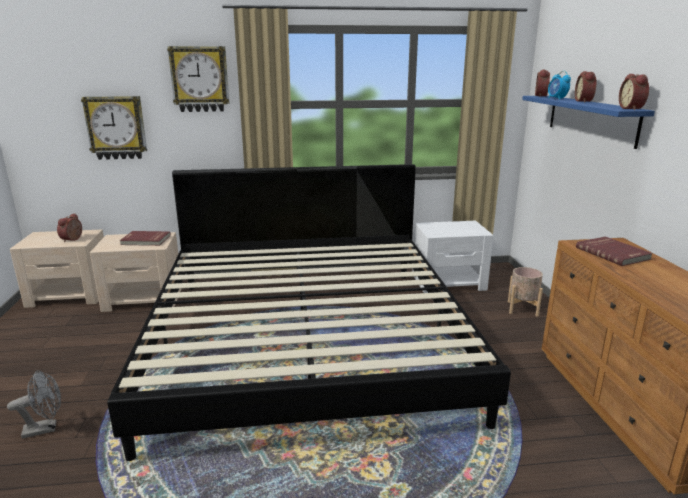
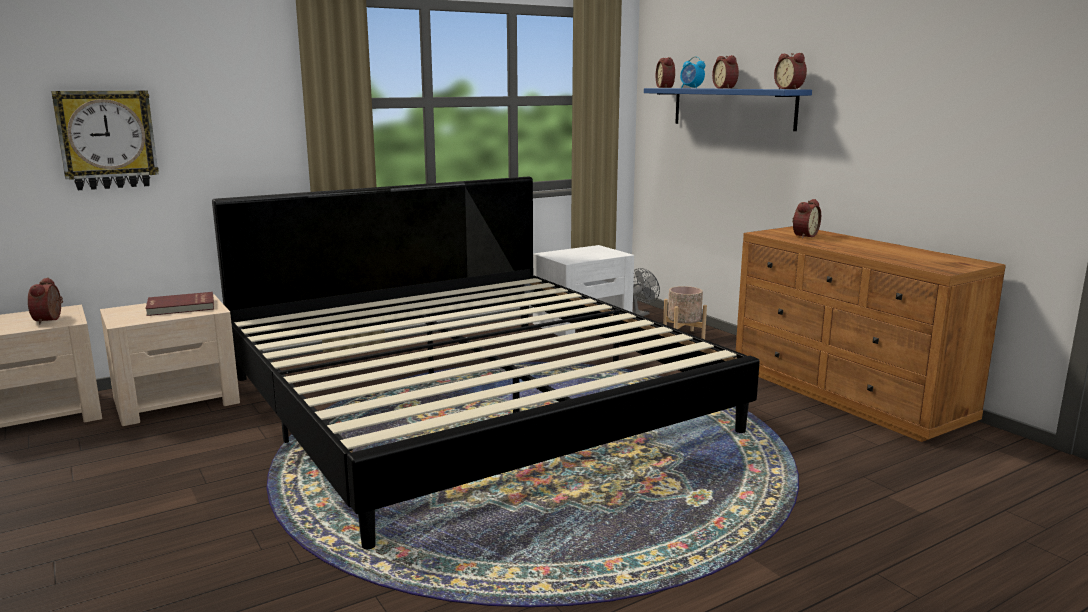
camera: 25 degrees left, 5 degrees down
grey fan [7,370,61,439] -> grey fan moved to [633,268,660,316]
wall clock [167,46,229,112] -> none
red book [576,237,653,266] -> alarm clock [792,199,821,239]

